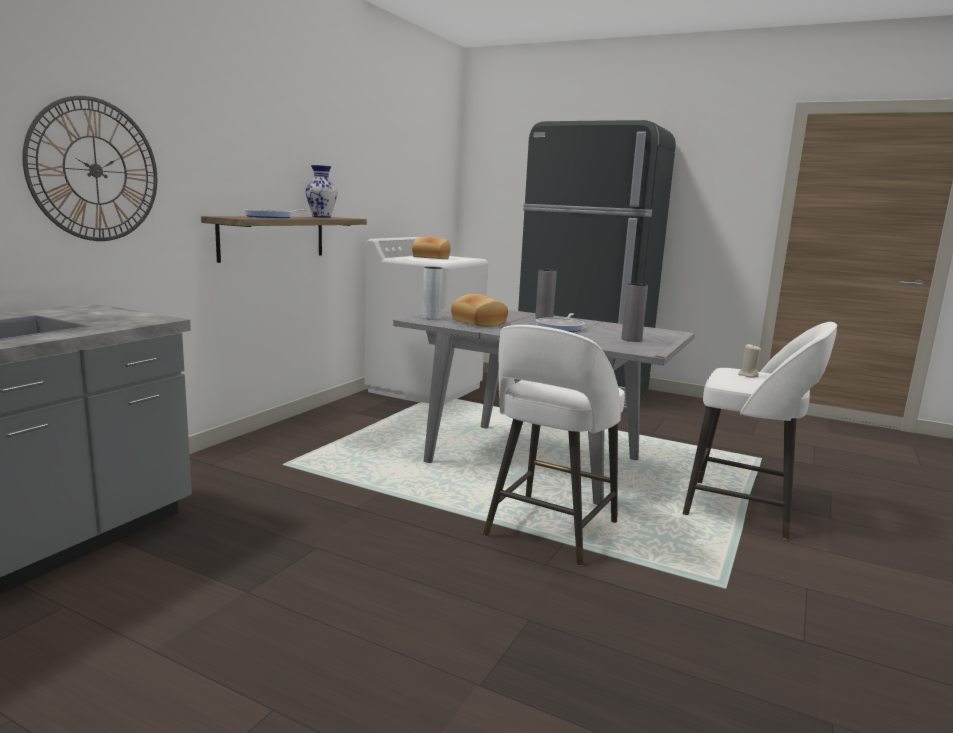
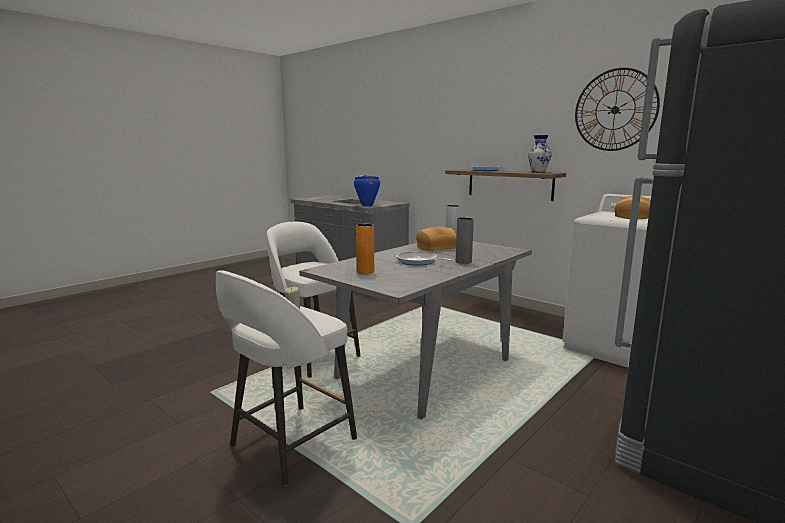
camera: 105 degrees right, 0 degrees up
wall clock [22,96,157,241] -> wall clock moved to [575,68,660,151]
grey vase [621,283,648,342] -> orange vase [356,223,374,274]
none -> blue cooking pot [354,176,380,207]

